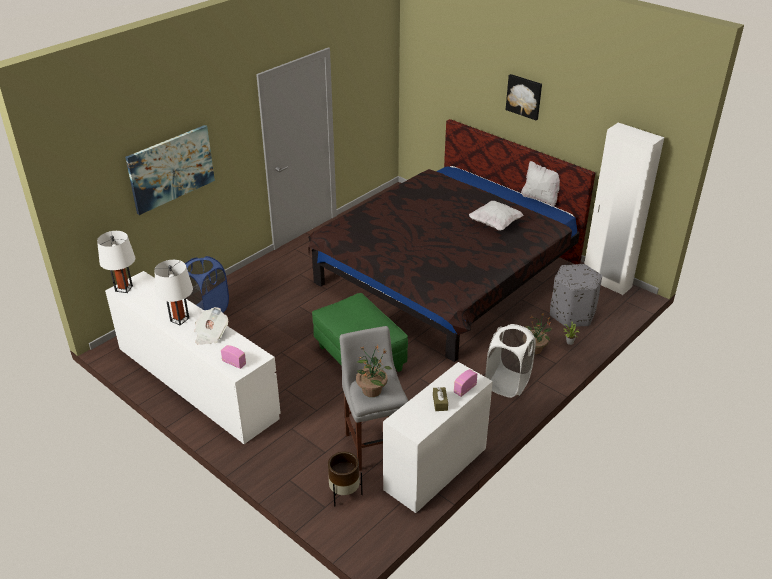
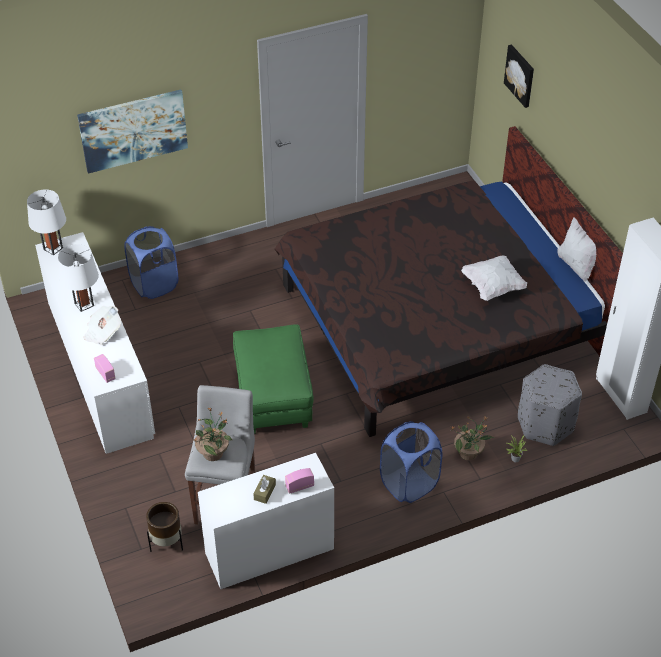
camera: 25 degrees right, 10 degrees up
white laundry basket [485,324,536,398] -> blue laundry basket [380,421,442,503]
picture [506,74,542,120] -> picture moved to [504,45,534,108]

